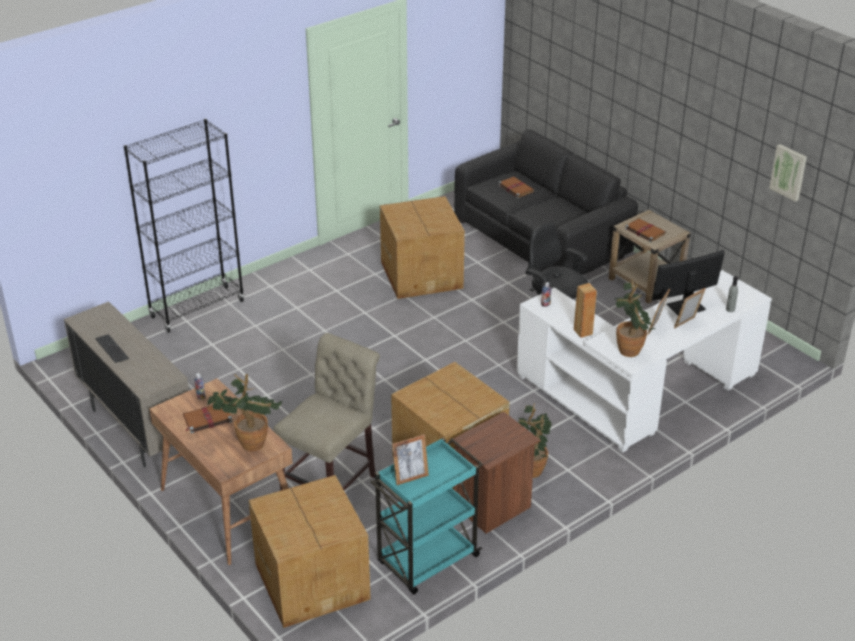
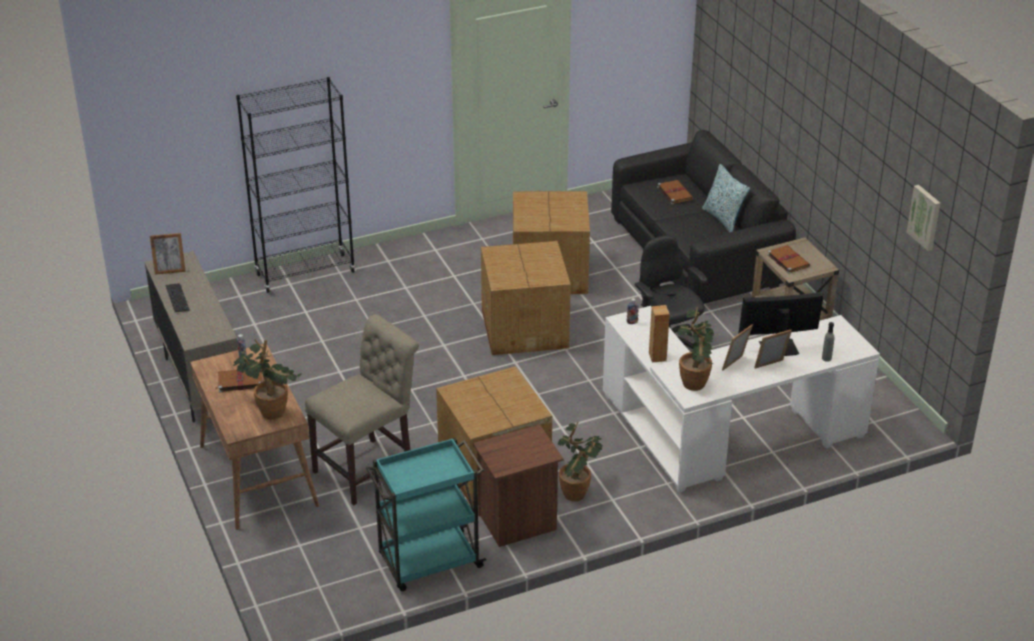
camera: 15 degrees right, 0 degrees up
cardboard box [249,475,371,628] -> cardboard box moved to [481,241,571,355]
picture frame [392,434,429,485] -> picture frame moved to [150,233,186,275]
none -> pillow [702,164,750,232]

